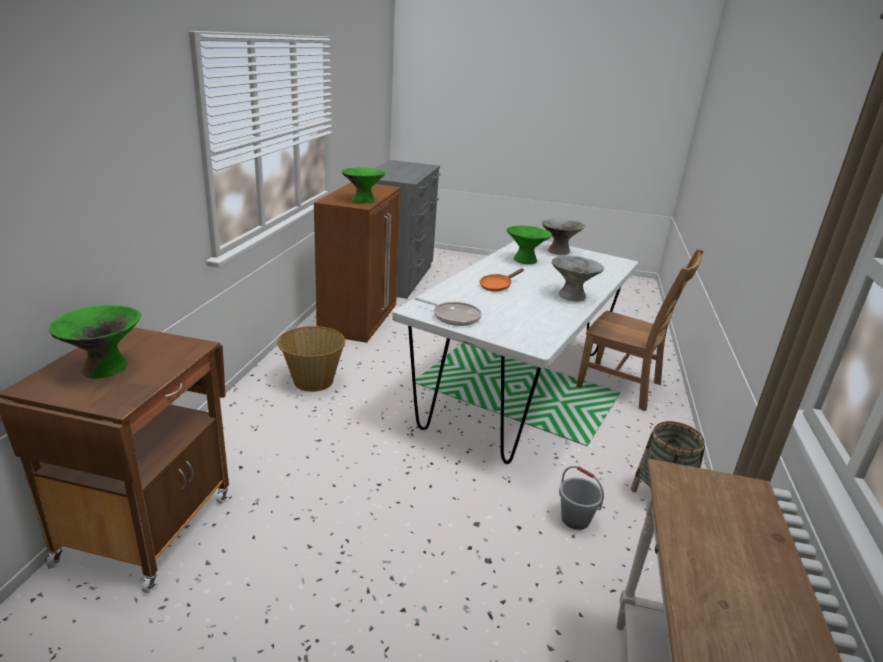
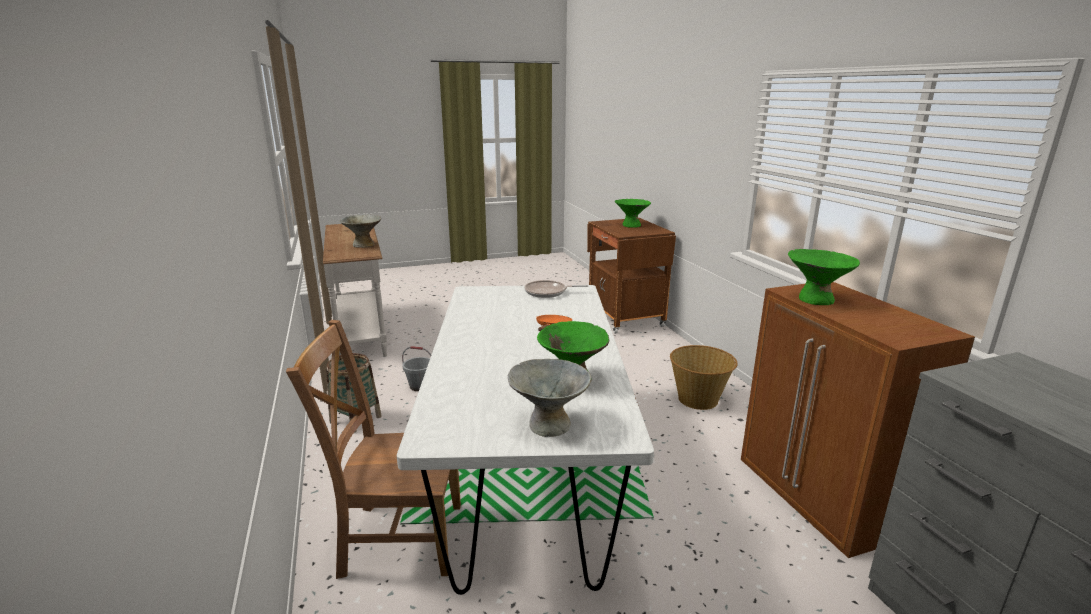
camera: 150 degrees right, 5 degrees down
grey bowl [551,256,604,301] -> grey bowl moved to [340,214,381,248]

